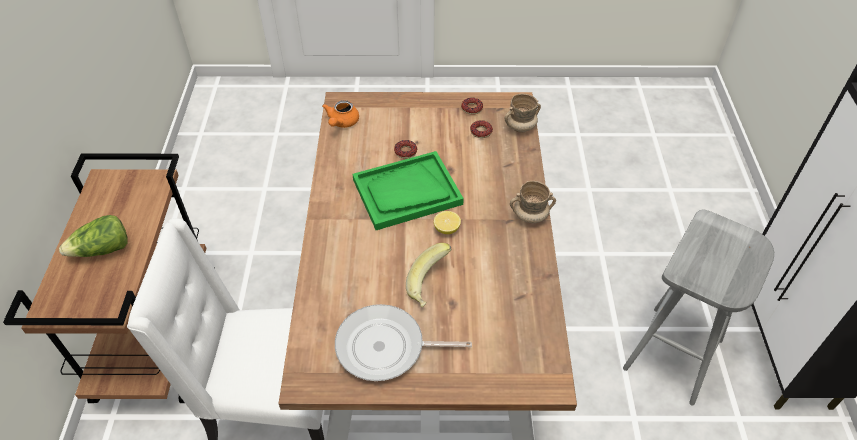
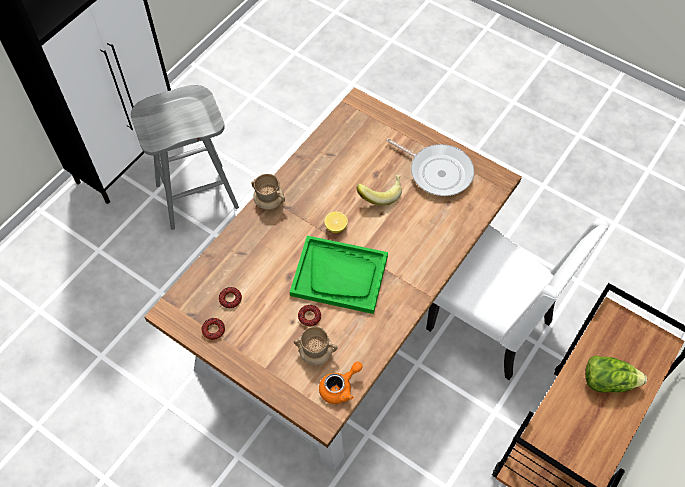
camera: 145 degrees left, 10 degrees up
beige mug [505,93,541,133] -> beige mug moved to [294,326,337,365]

